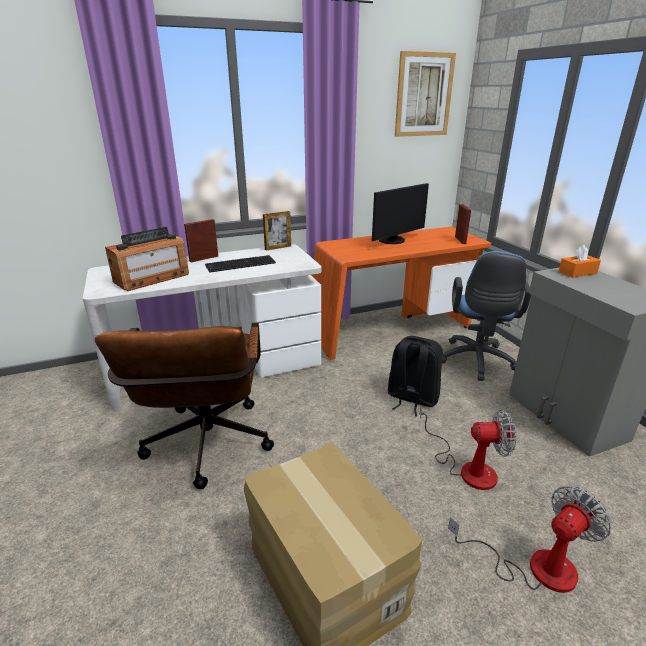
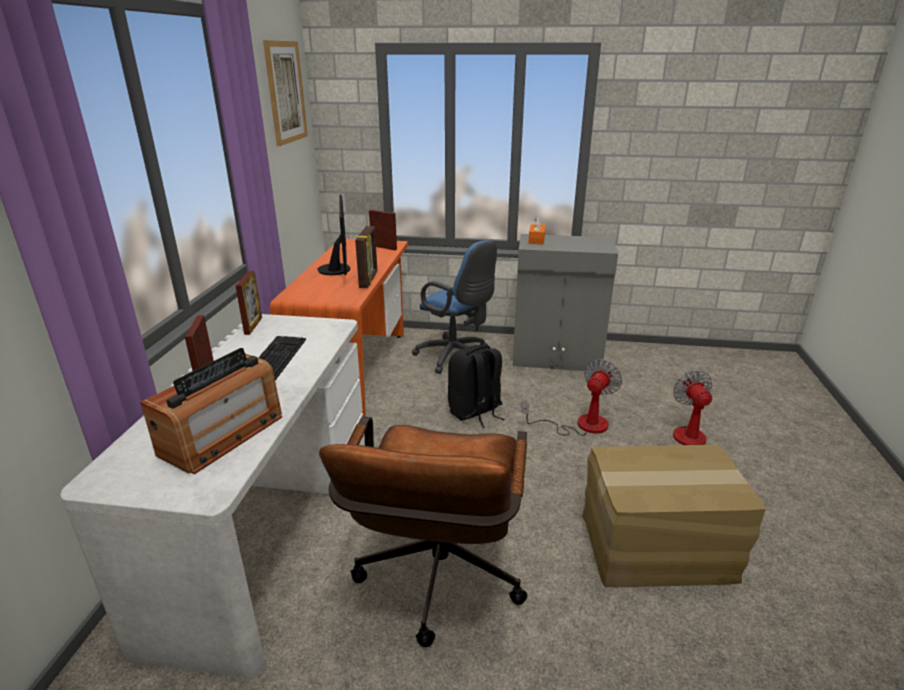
camera: 60 degrees left, 0 degrees up
brown office chair [95,322,274,489] -> brown office chair turned 75 degrees clockwise [319,417,527,647]
radio [105,227,189,291] -> radio turned 45 degrees clockwise [140,348,282,474]
none -> picture frame [355,226,377,288]

